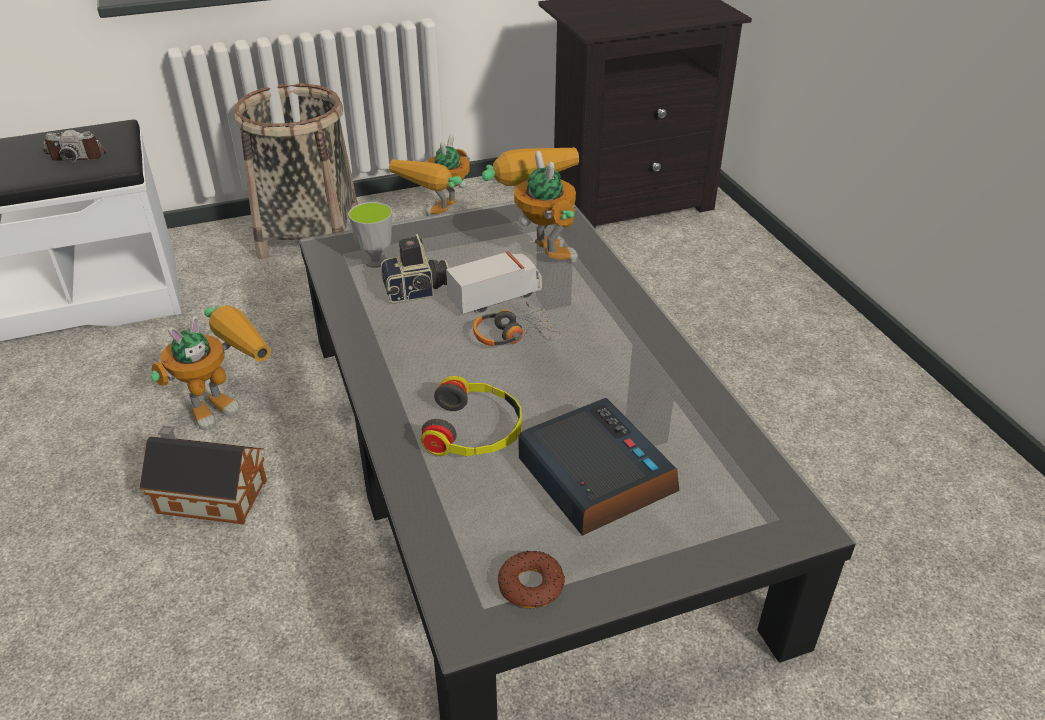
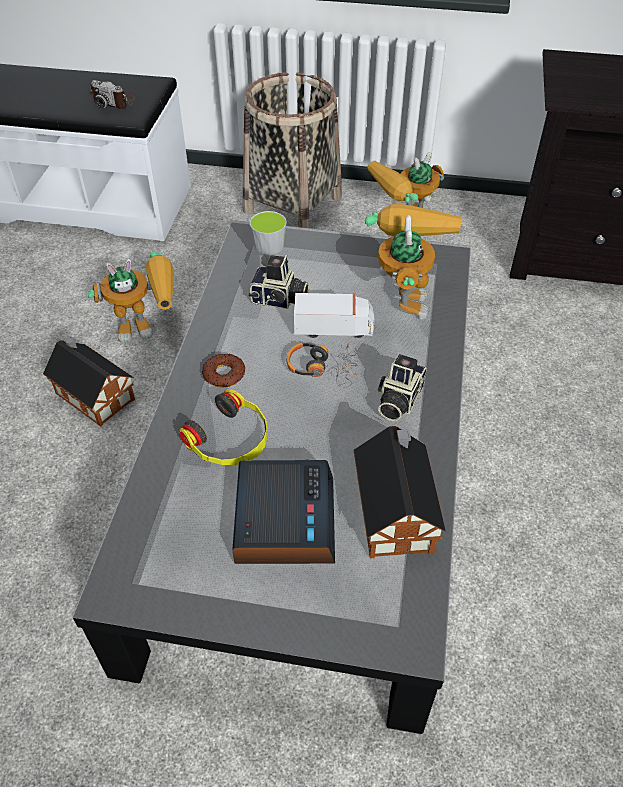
camera: 30 degrees right, 10 degrees up
donut [498,551,565,608] -> donut moved to [202,354,245,387]
none -> toy house [353,426,446,559]
none -> camera [378,354,427,421]

